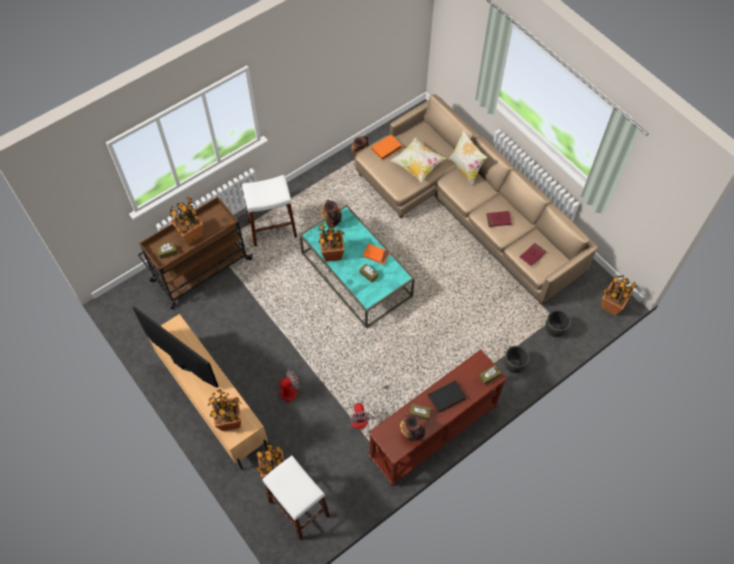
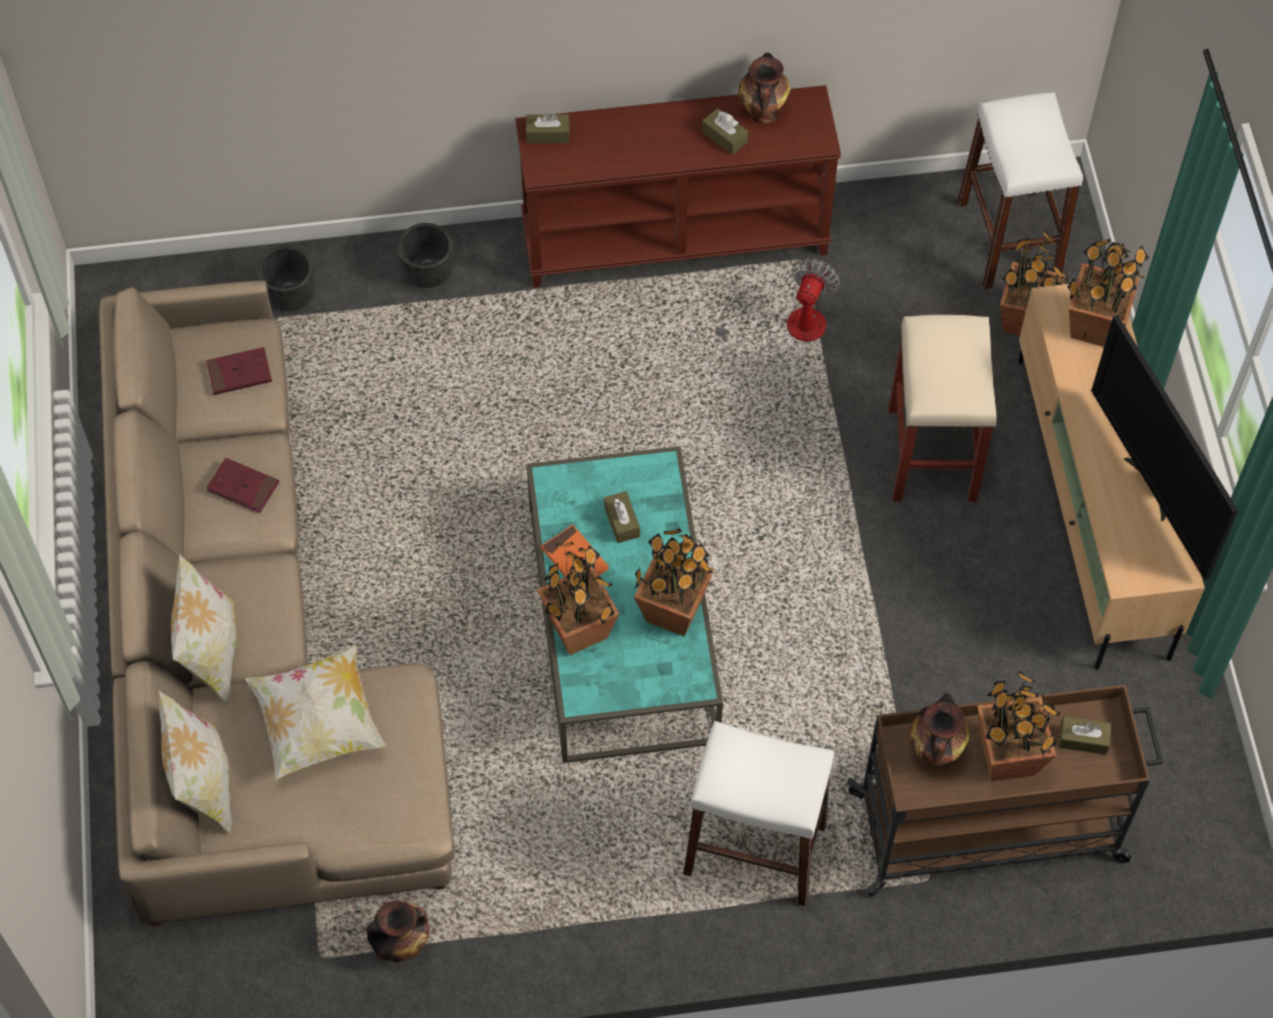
camera: 150 degrees left, 0 degrees up
fan [249,369,299,402] -> beige stool [888,315,997,502]
vase [321,200,342,227] -> vase moved to [909,693,970,765]
orange book [371,135,402,160] -> none
black book [428,380,466,413] -> none
potted plant [601,276,637,316] -> potted plant moved to [537,542,619,655]
none -> pillow [159,690,232,834]

